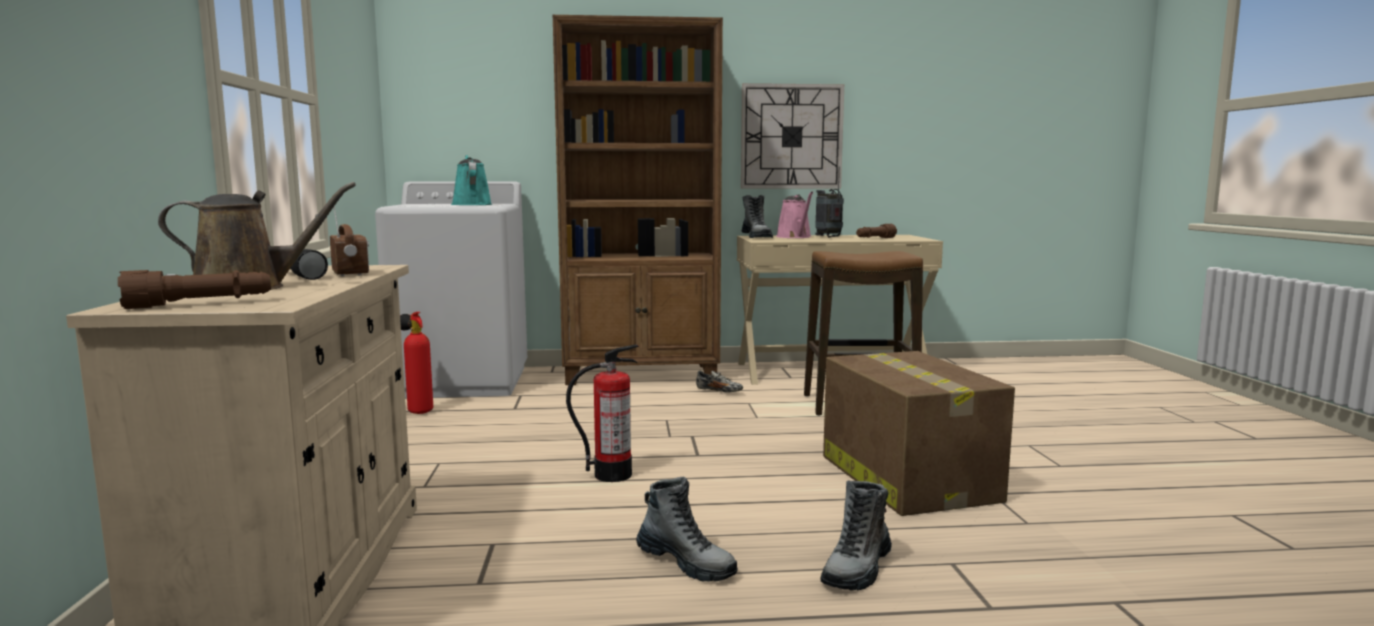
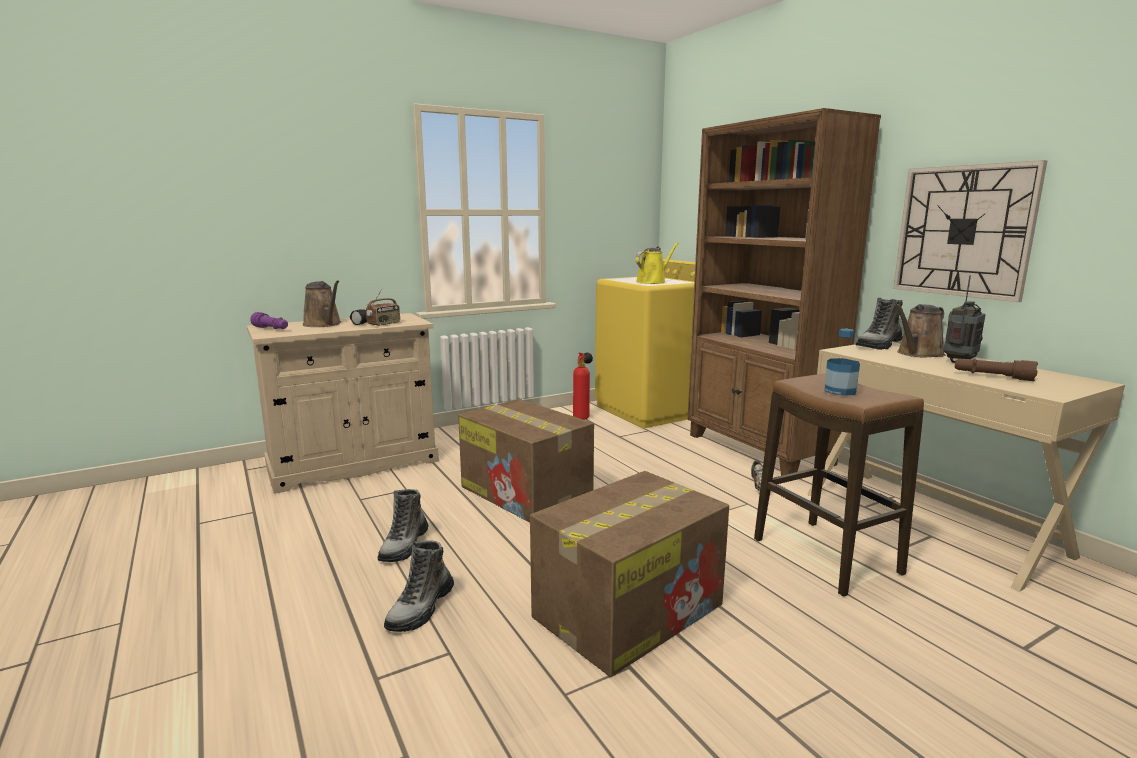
camera: 65 degrees right, 5 degrees up
brown flashlight [118,270,271,309] -> purple flashlight [250,312,288,329]
white washing machine [375,181,527,398] -> yellow washing machine [595,259,695,428]
turquoise watering can [451,155,492,205] -> yellow watering can [635,242,679,284]
fire extinguisher [566,344,639,482] -> cardboard box [458,399,594,523]
pink watering can [776,191,813,238] -> brown watering can [895,304,945,358]
boot [820,481,892,591] -> boot turned 75 degrees counterclockwise [384,540,454,632]
none -> bottle [825,329,860,396]

